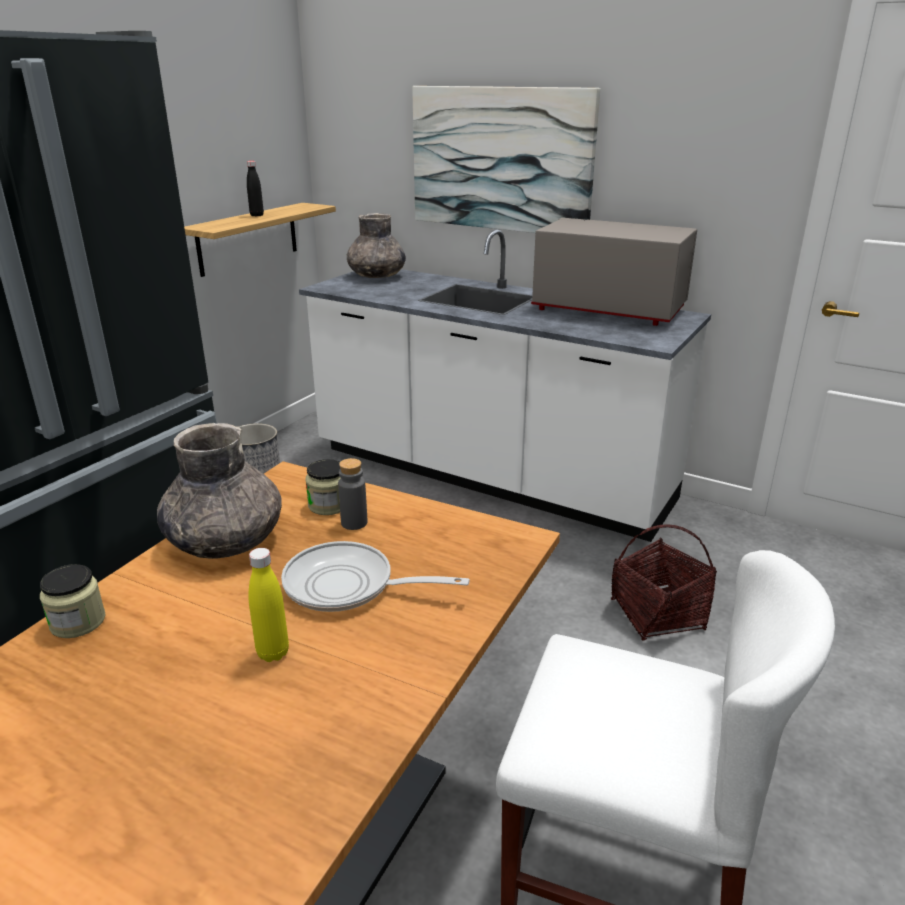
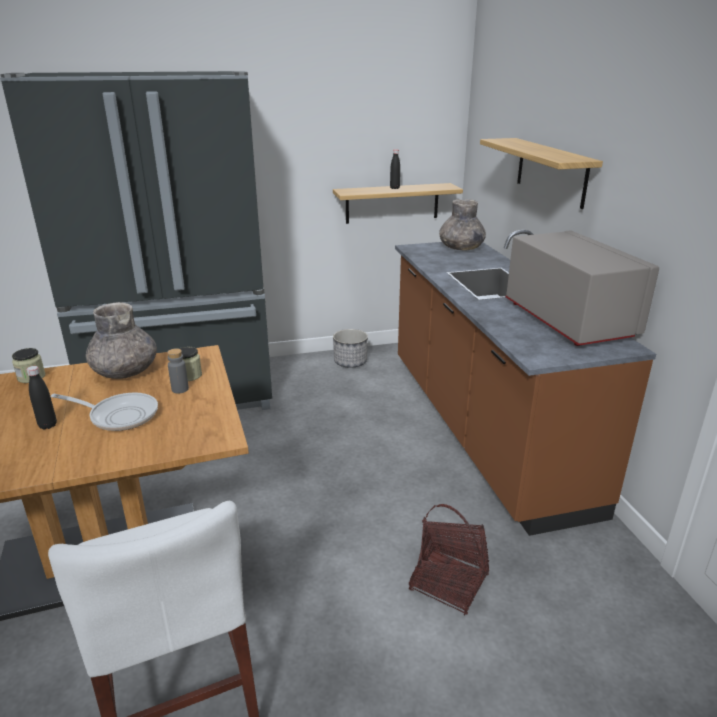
camera: 45 degrees right, 0 degrees up
yellow bottle [248,548,289,662] -> black bottle [26,366,57,430]
frying pan [281,541,470,612] -> frying pan turned 135 degrees clockwise [51,393,158,431]
white counter [299,229,711,542] -> brown counter [395,230,656,536]
picture [412,86,600,233] -> shelf [480,138,603,209]

